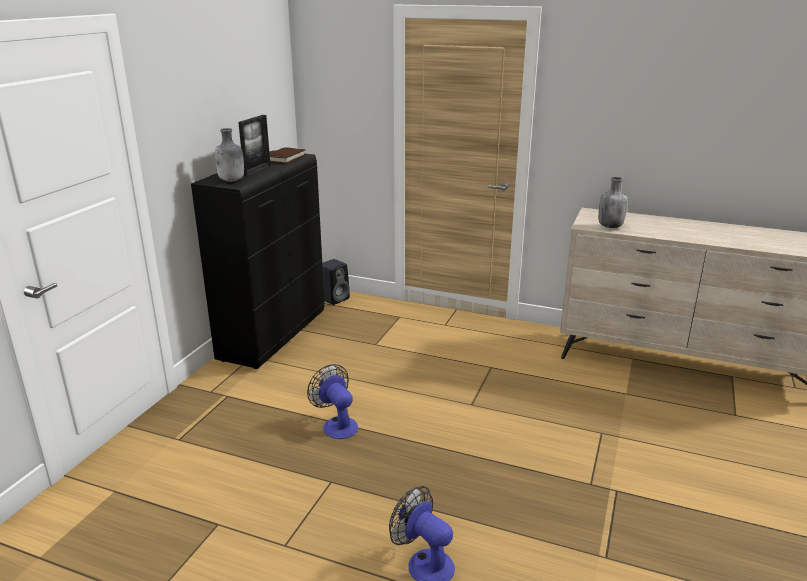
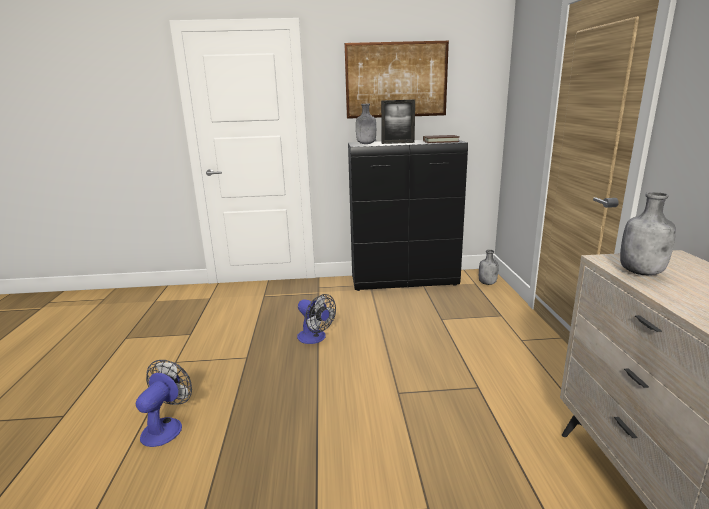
camera: 65 degrees right, 5 degrees down
fan [307,364,358,439] -> fan turned 105 degrees clockwise [297,294,336,344]
black speaker [322,259,350,305] -> grey bottle [479,250,499,285]
none -> picture [344,41,449,119]

